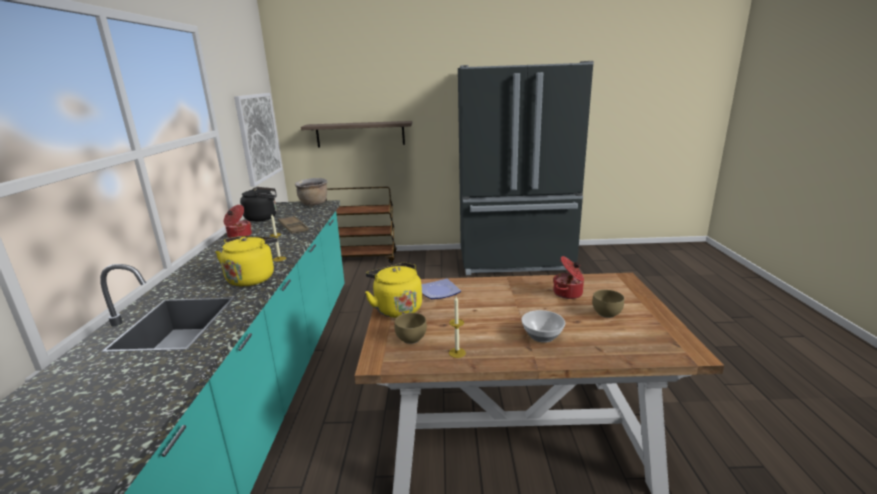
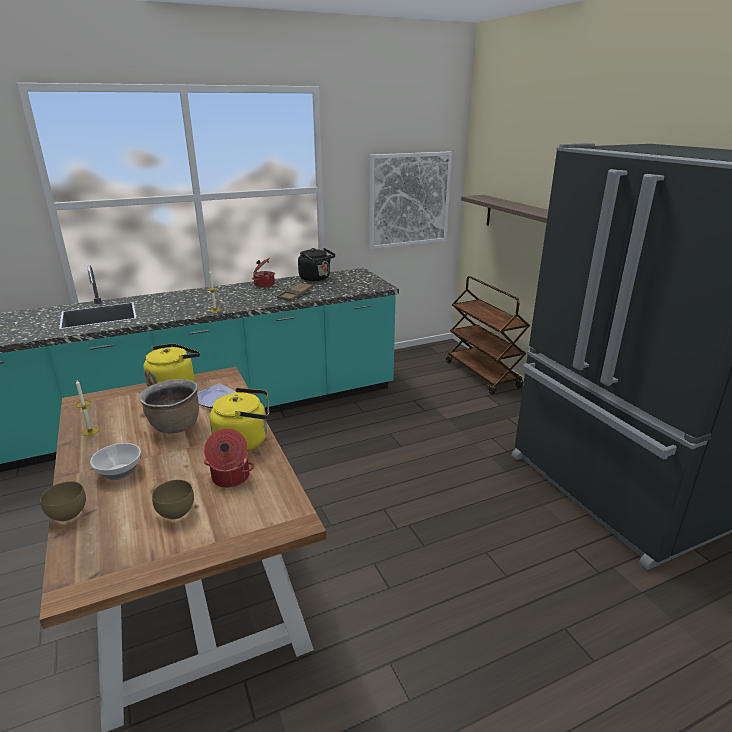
camera: 65 degrees right, 5 degrees up
yellow kettle [215,236,278,286] -> yellow kettle moved to [210,388,269,451]
brown cooking pot [295,178,328,206] -> brown cooking pot moved to [139,379,199,434]
brown bowl [394,313,427,344] -> brown bowl moved to [40,481,86,521]

